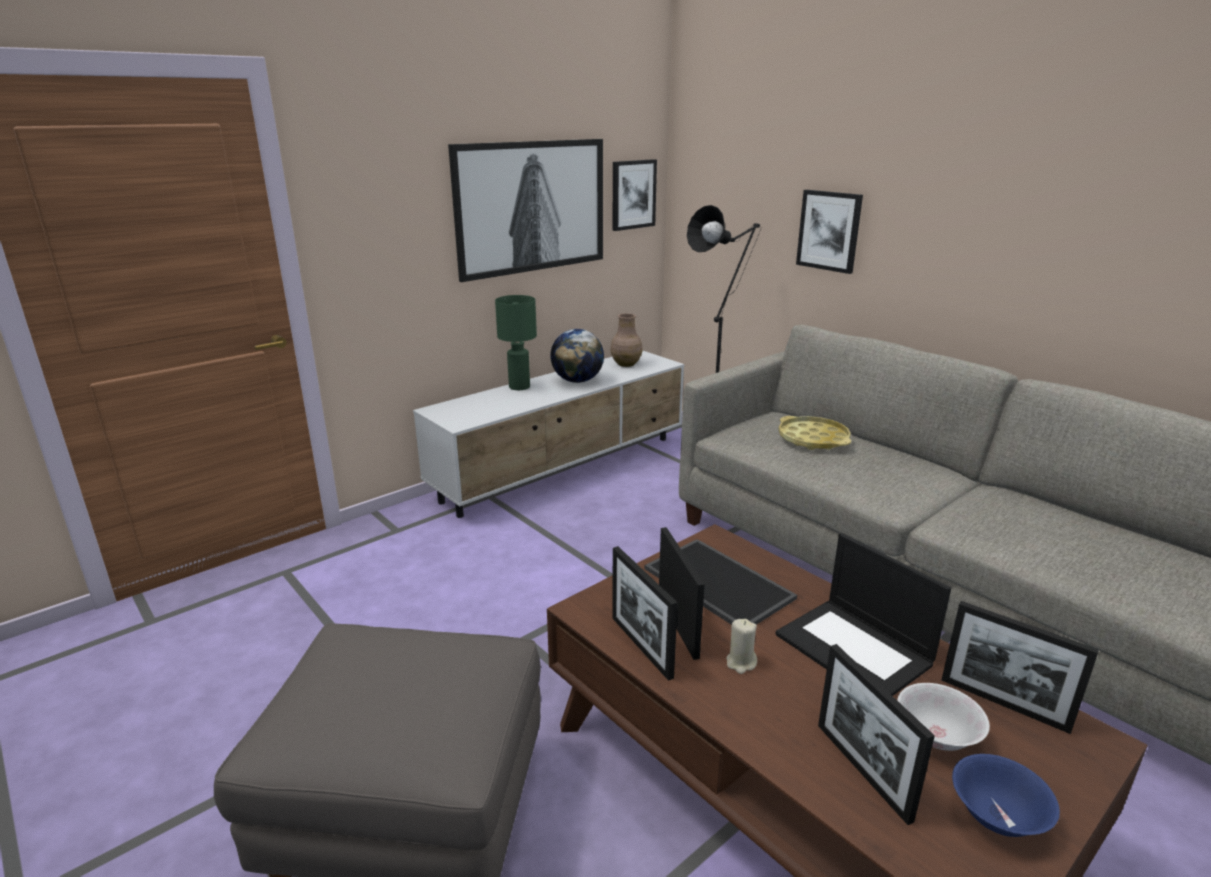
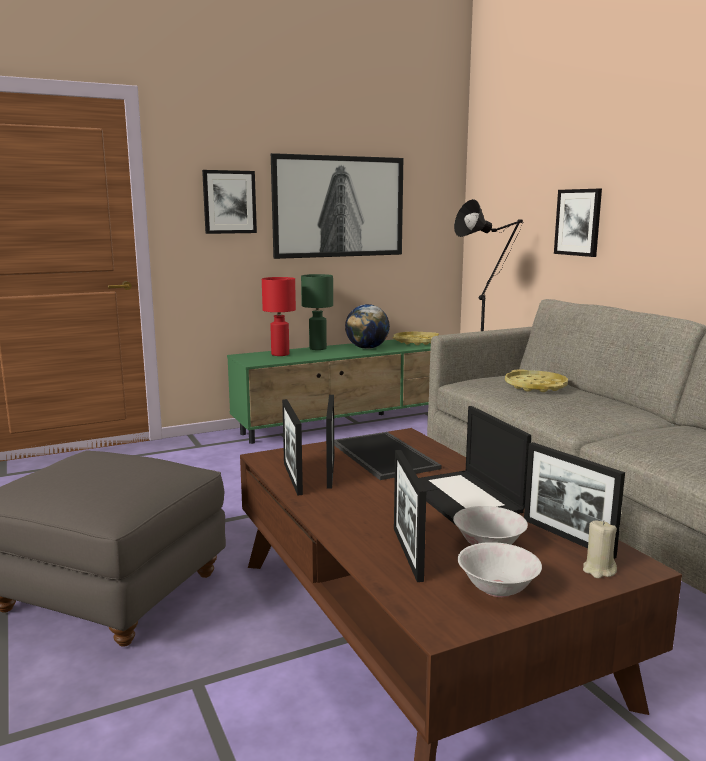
camera: 15 degrees right, 10 degrees down
white tv stand [413,350,684,518] -> green tv stand [227,340,431,444]
brown vase [610,313,642,367] -> yellow tray [392,332,439,345]
picture [613,159,657,231] -> picture moved to [202,170,257,234]
beige candle [727,619,757,674] -> beige candle moved to [583,520,617,578]
blue bowl [952,754,1060,837] -> white bowl [458,542,542,597]
none -> red table lamp [262,277,296,356]

